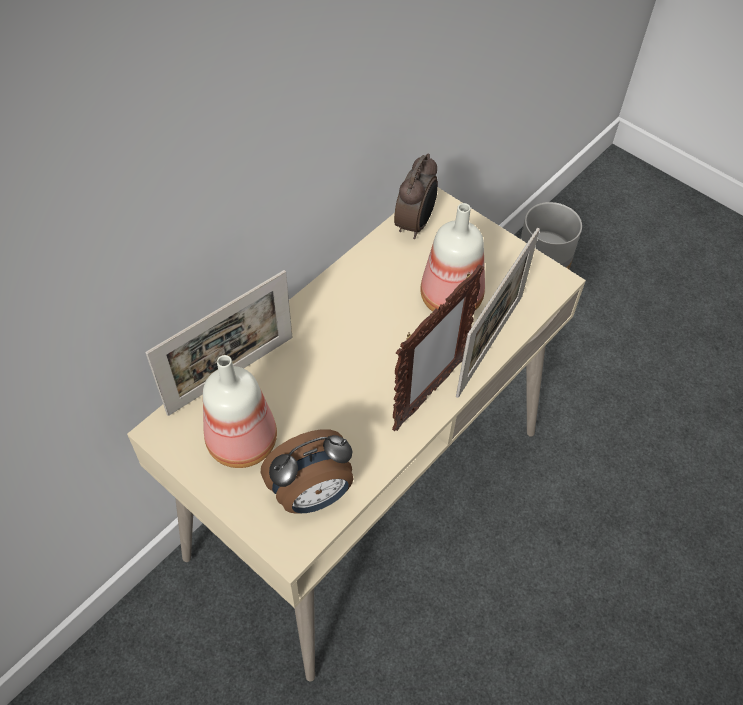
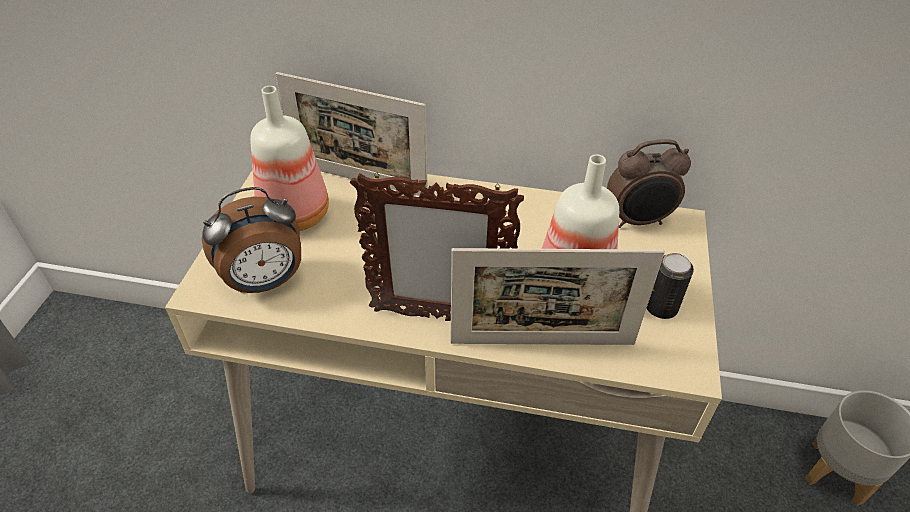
camera: 60 degrees right, 10 degrees down
alarm clock [261,429,354,513] -> alarm clock turned 60 degrees counterclockwise [202,187,301,293]
none -> can [646,253,694,319]

